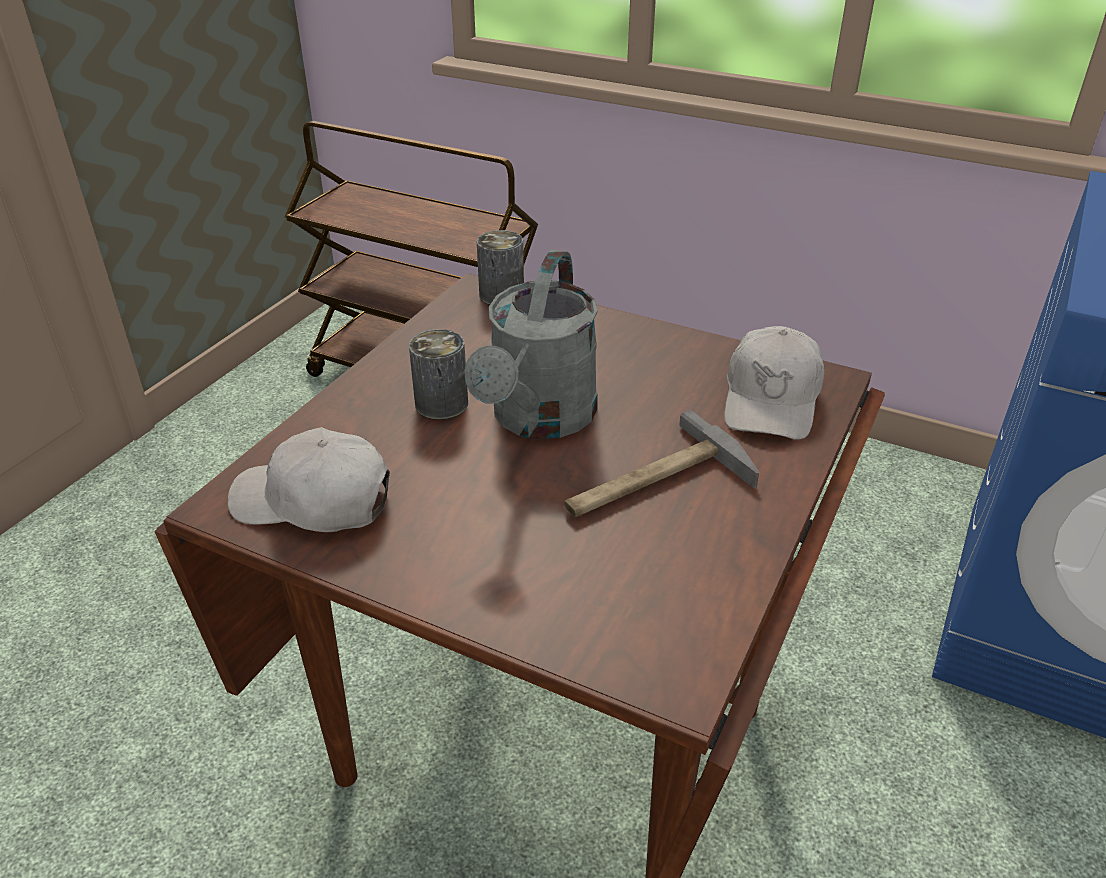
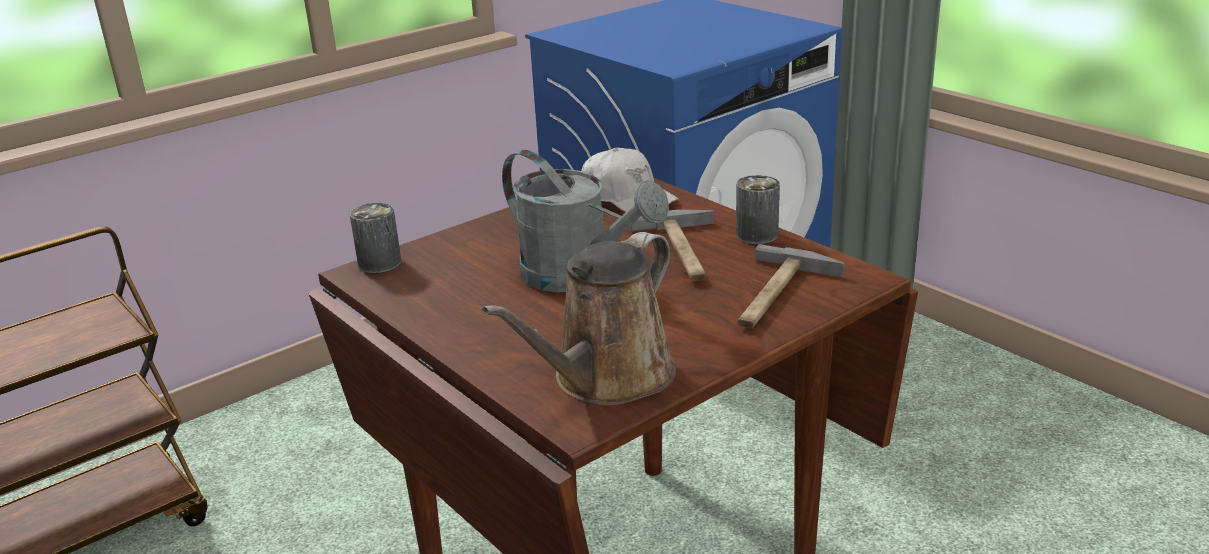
camera: 65 degrees left, 10 degrees down
white cap [228,427,390,532] -> brown watering can [481,232,676,406]
can [409,329,468,420] -> can moved to [736,175,780,244]
none -> hammer [738,244,845,328]

